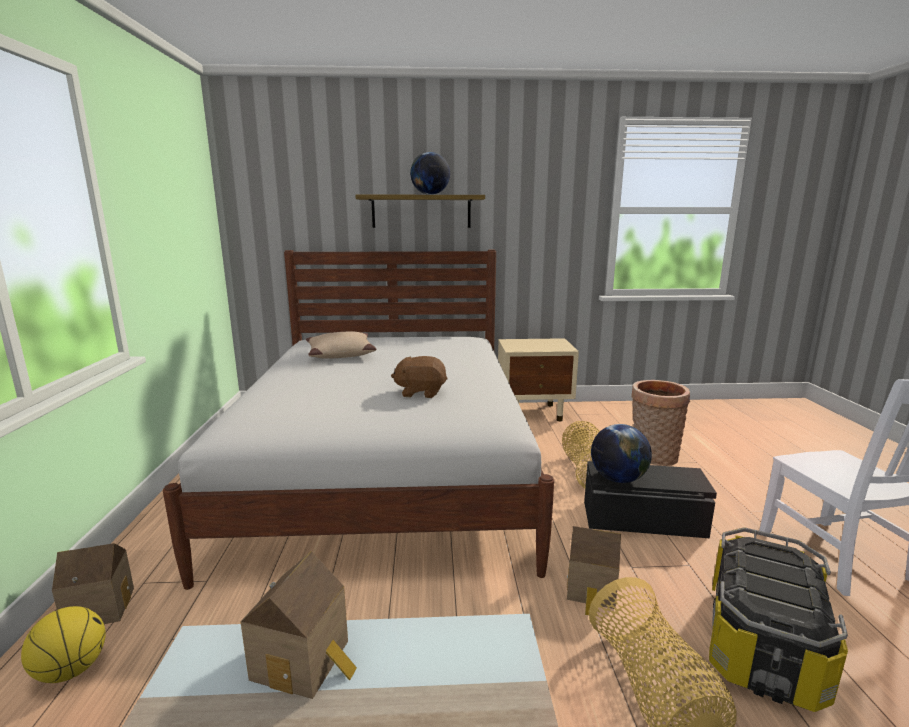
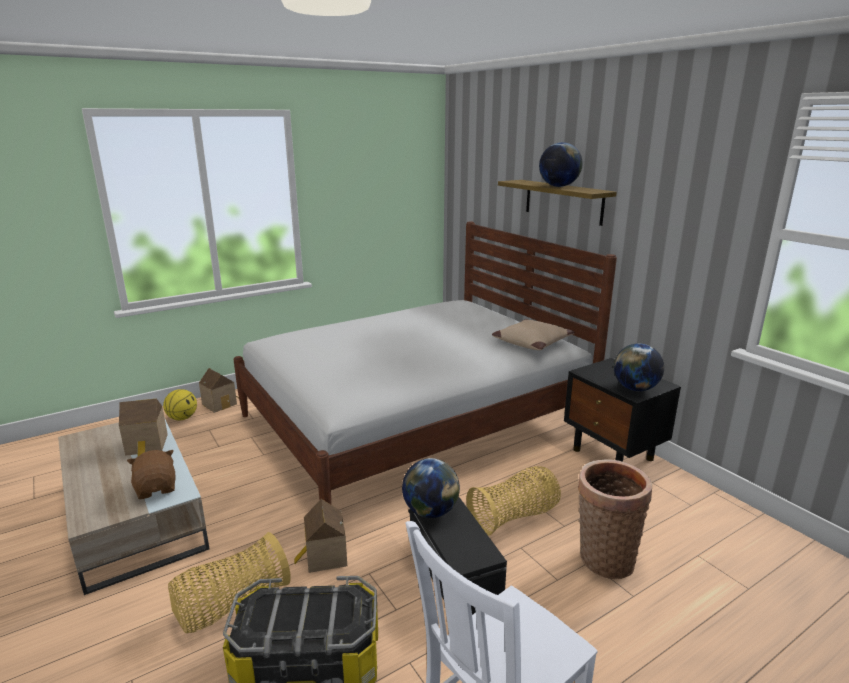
camera: 60 degrees right, 5 degrees up
beige pillow [306,332,376,359] -> beige pillow moved to [492,319,575,350]
brown plush toy [391,356,448,398] -> brown plush toy moved to [127,450,176,499]
beige nightstand [498,338,579,421] -> black nightstand [564,358,681,462]
none -> globe [614,343,664,391]

